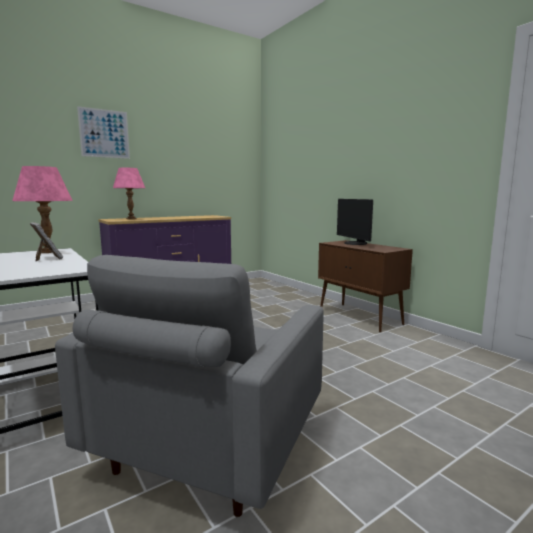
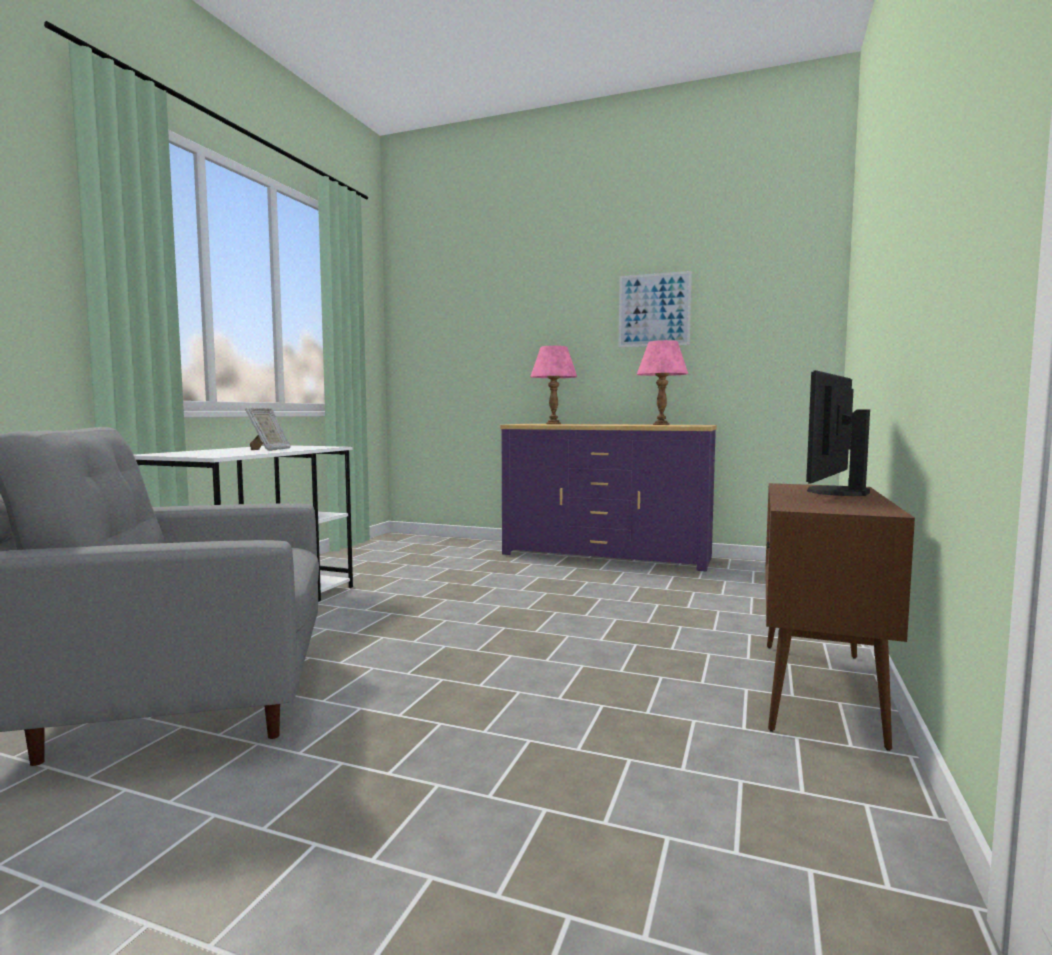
camera: 55 degrees right, 5 degrees down
pink table lamp [12,166,73,253] -> pink table lamp moved to [637,340,688,425]
picture [77,106,130,159] -> picture moved to [619,271,692,347]

